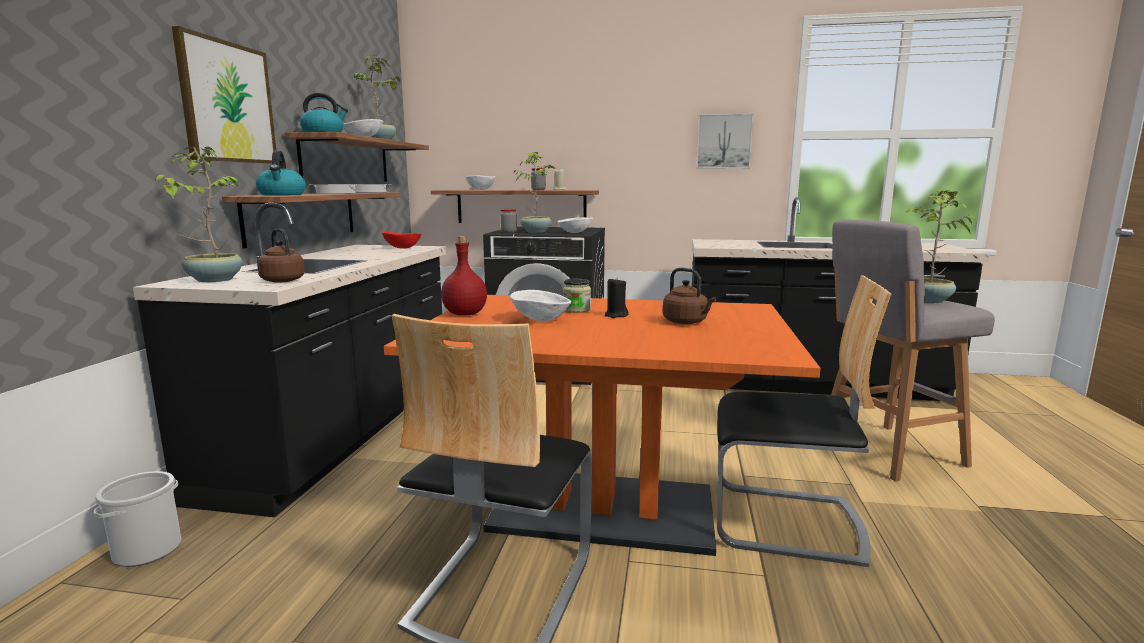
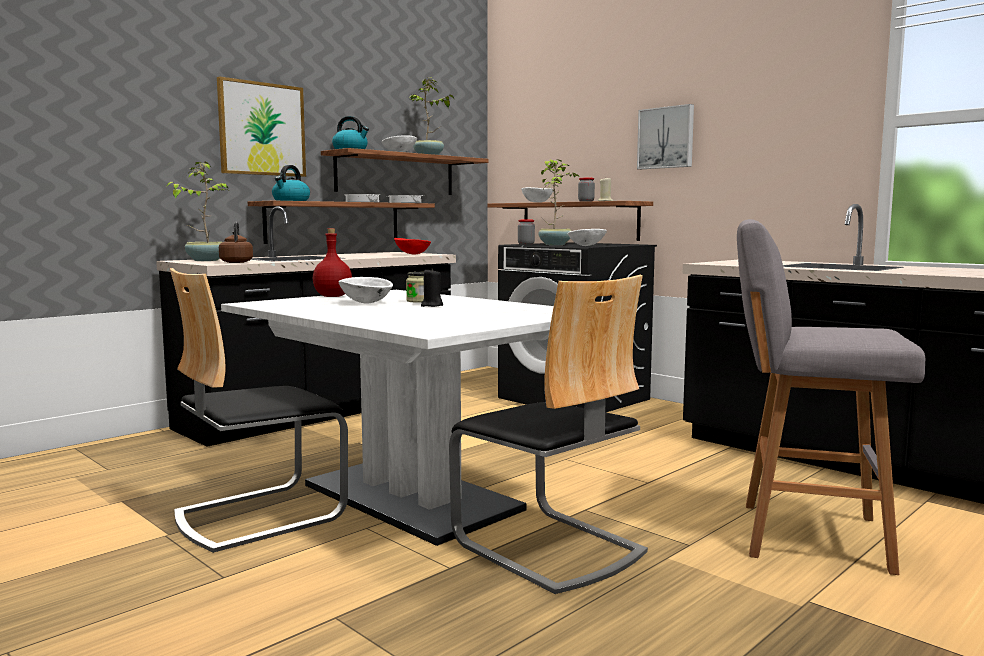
camera: 35 degrees right, 5 degrees down
bucket [94,471,181,567] -> none
orange dining table [384,295,820,556] -> white dining table [221,290,554,546]
brown kettle [663,268,716,324] -> none
picture [696,113,754,169] -> picture moved to [637,104,694,169]
potted plant [905,190,976,303] -> none

